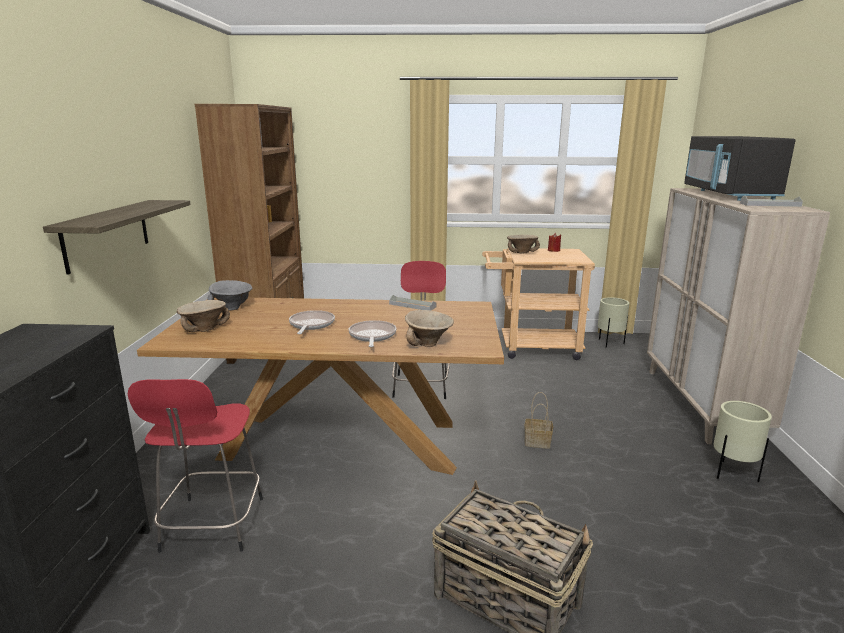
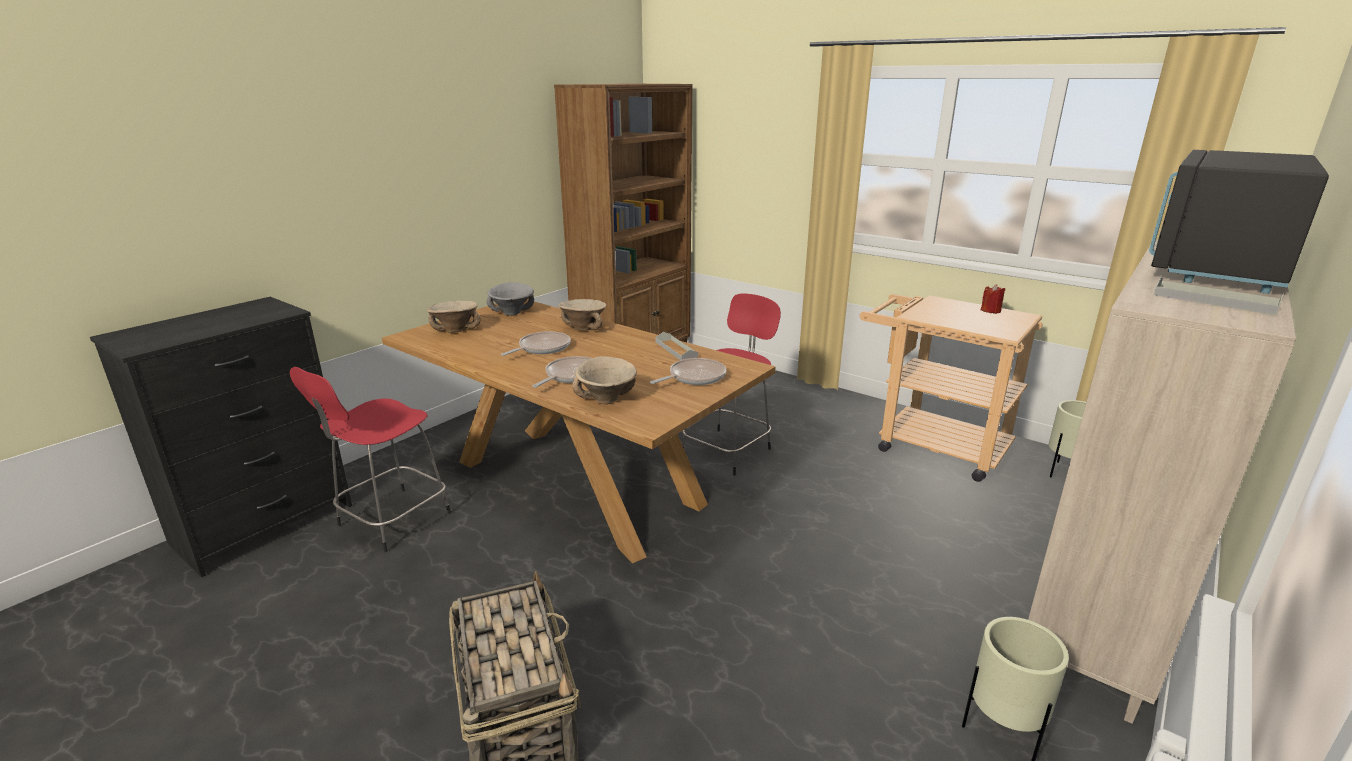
camera: 35 degrees right, 5 degrees up
shelf [43,200,191,275] -> none
beige bowl [507,235,540,253] -> beige bowl moved to [558,299,607,331]
basket [524,392,553,449] -> none
none -> frying pan [650,358,726,385]

